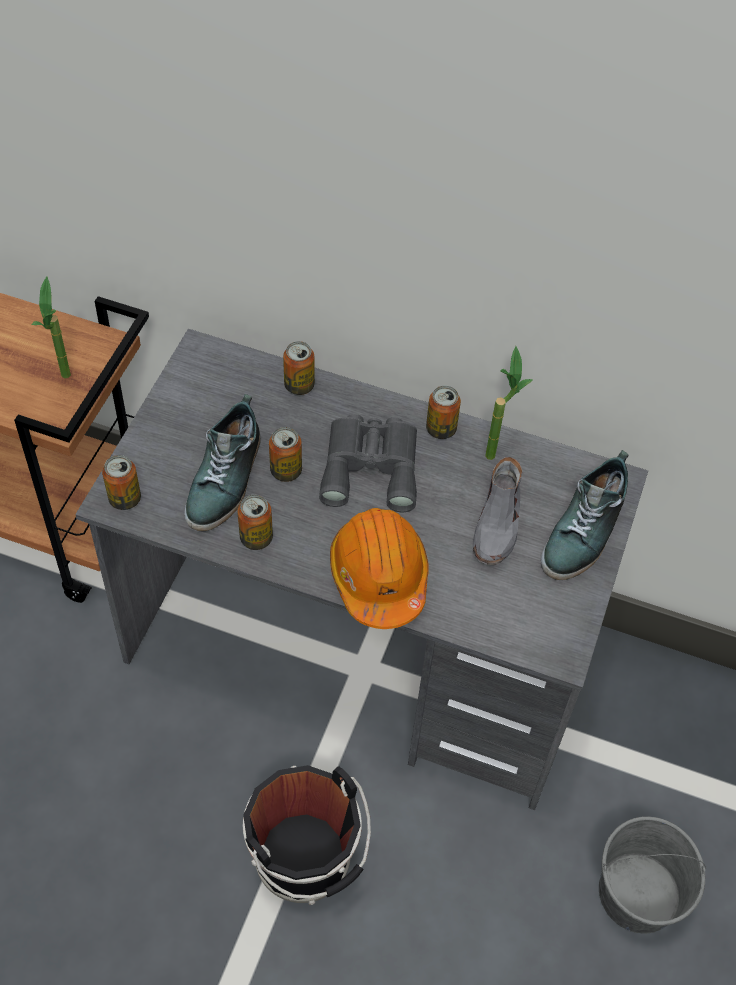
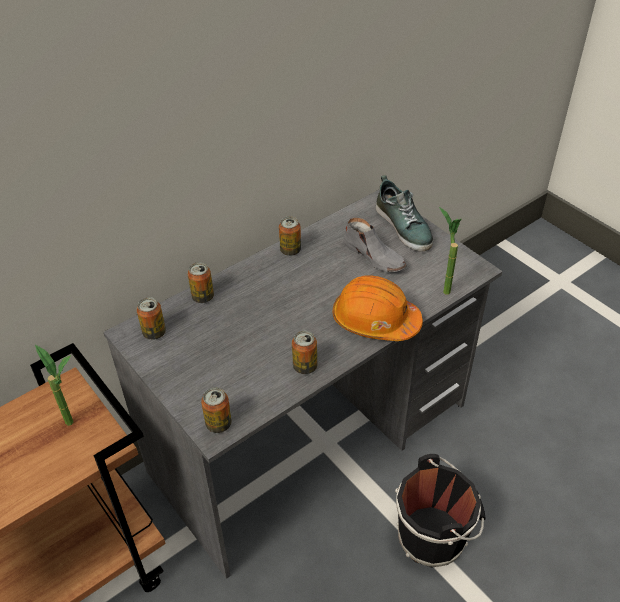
camera: 55 degrees left, 10 degrees down
shoe [184,394,260,531] -> none
can [269,427,302,482] -> can moved to [136,297,166,340]
grey binoculars [319,414,417,512] -> none
potted plant [485,346,533,460] -> potted plant moved to [439,207,461,295]
grey bucket [599,816,706,934] -> none

